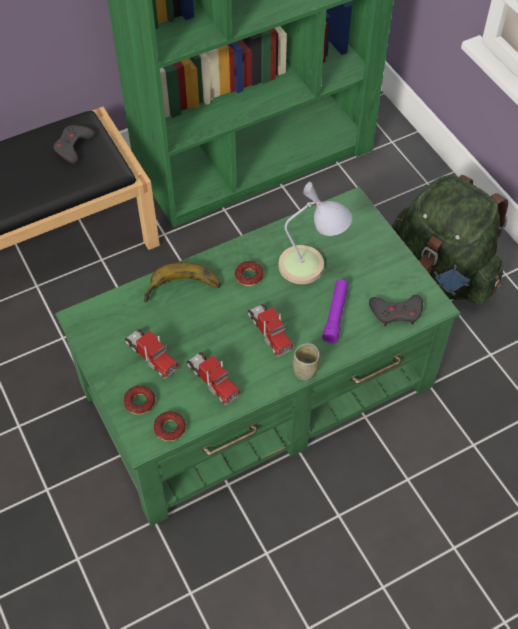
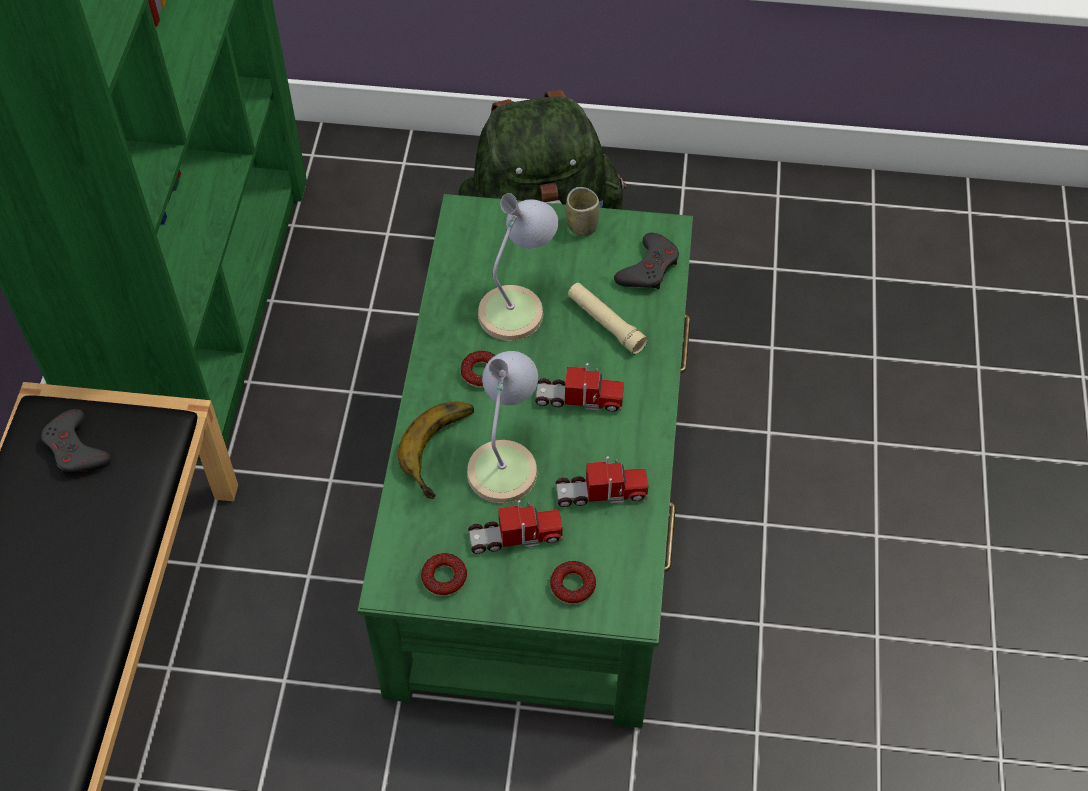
camera: 55 degrees left, 0 degrees up
donut [154,411,186,441] -> donut moved to [421,553,467,596]
cup [293,343,320,380] -> cup moved to [565,187,600,236]
purple flashlight [322,279,348,343] -> beige flashlight [568,283,648,354]
none -> table lamp [467,351,538,503]

